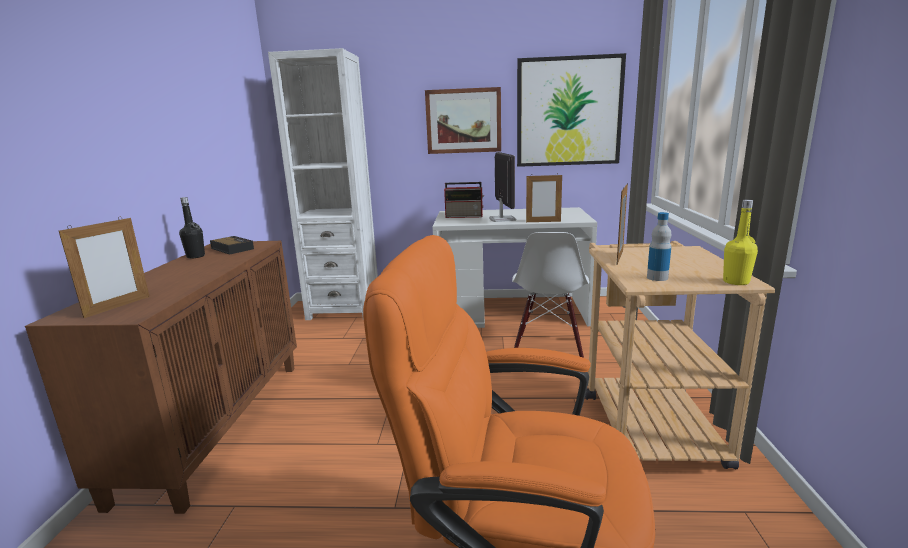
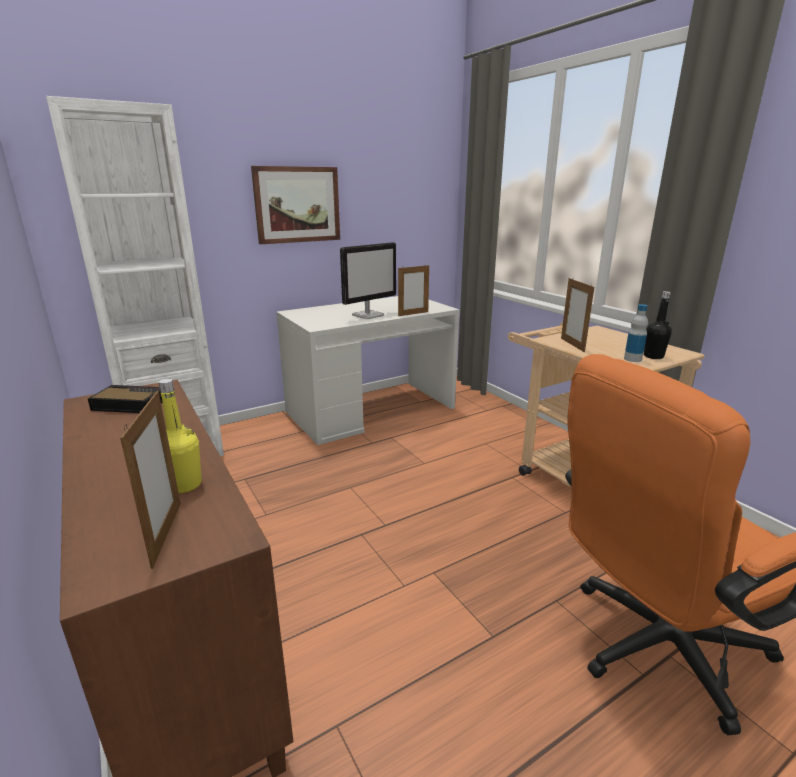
camera: 35 degrees left, 5 degrees up
black bottle [179,197,205,259] -> black bottle moved to [644,291,672,359]
radio [444,182,484,218] -> none
monitor [489,152,516,222] -> monitor turned 90 degrees clockwise [340,242,396,319]
white chair [512,232,589,358] -> none
picture [517,53,626,167] -> none
yellow bottle [723,200,758,285] -> yellow bottle moved to [159,379,202,493]

